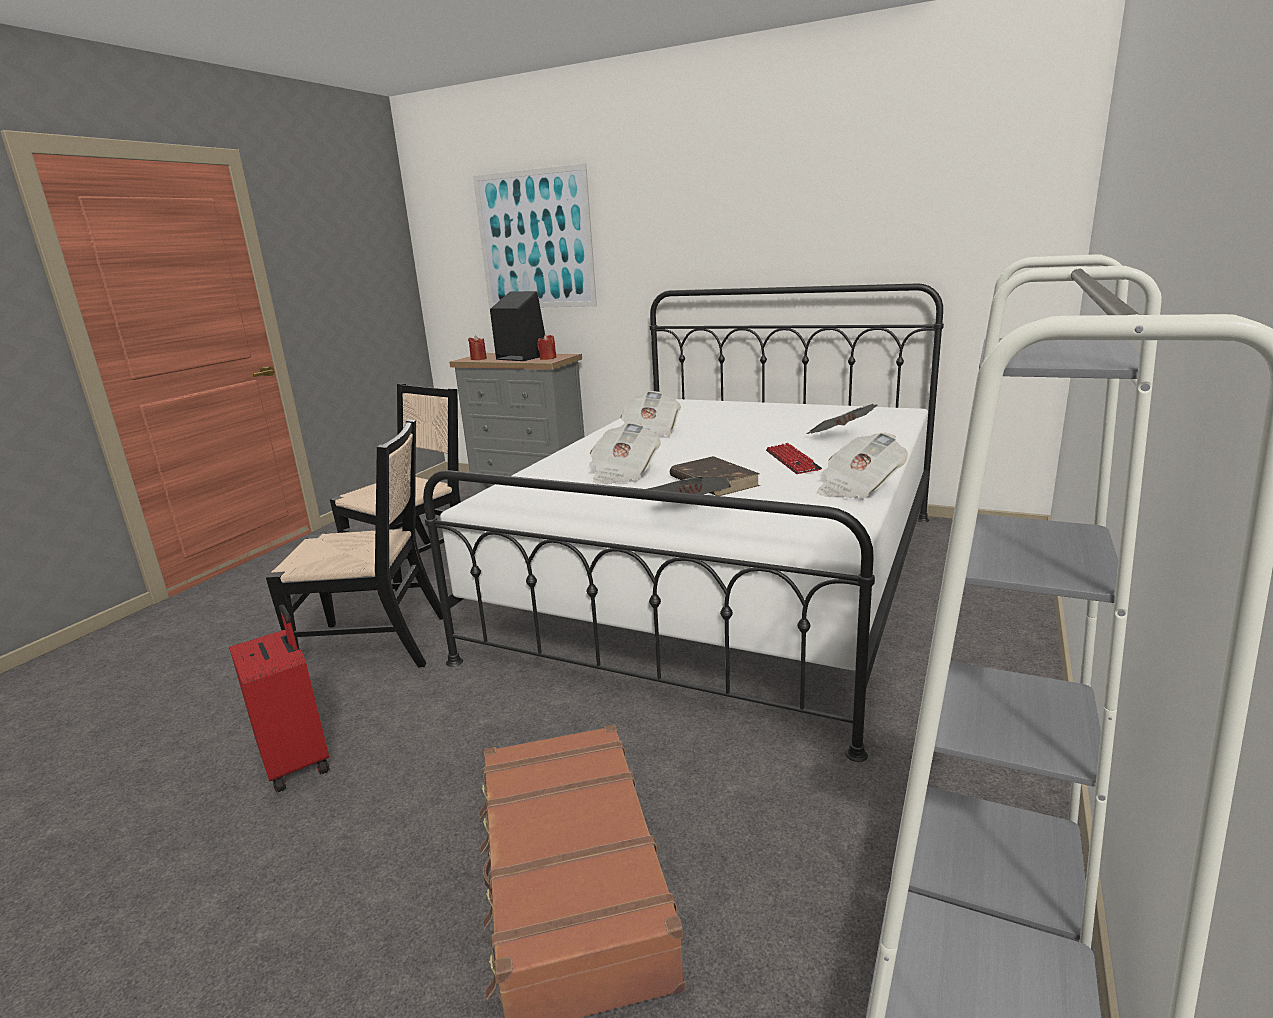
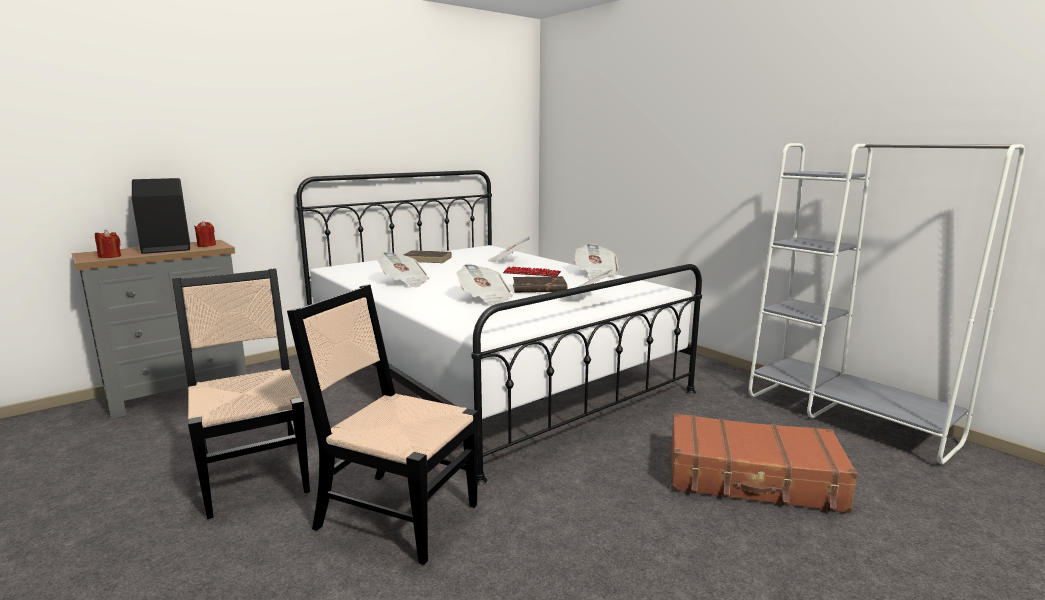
camera: 65 degrees left, 5 degrees down
red suitcase [229,605,330,792] -> none
chair [266,419,443,668] -> chair turned 90 degrees counterclockwise [287,284,479,565]
picture [473,163,597,308] -> none
none -> brown book [403,250,452,263]

